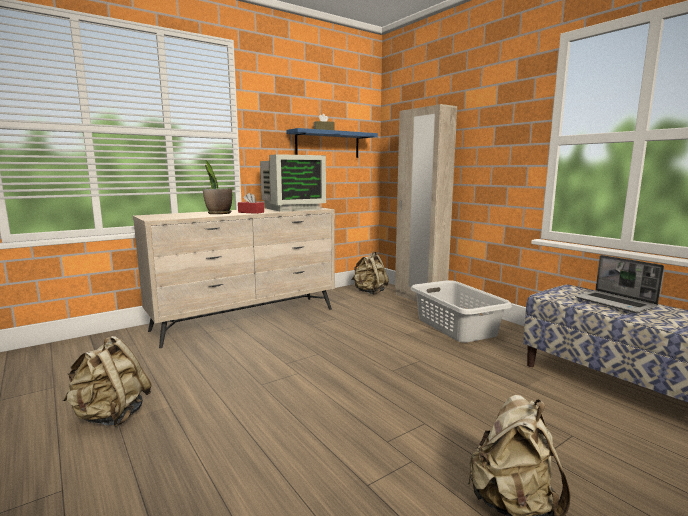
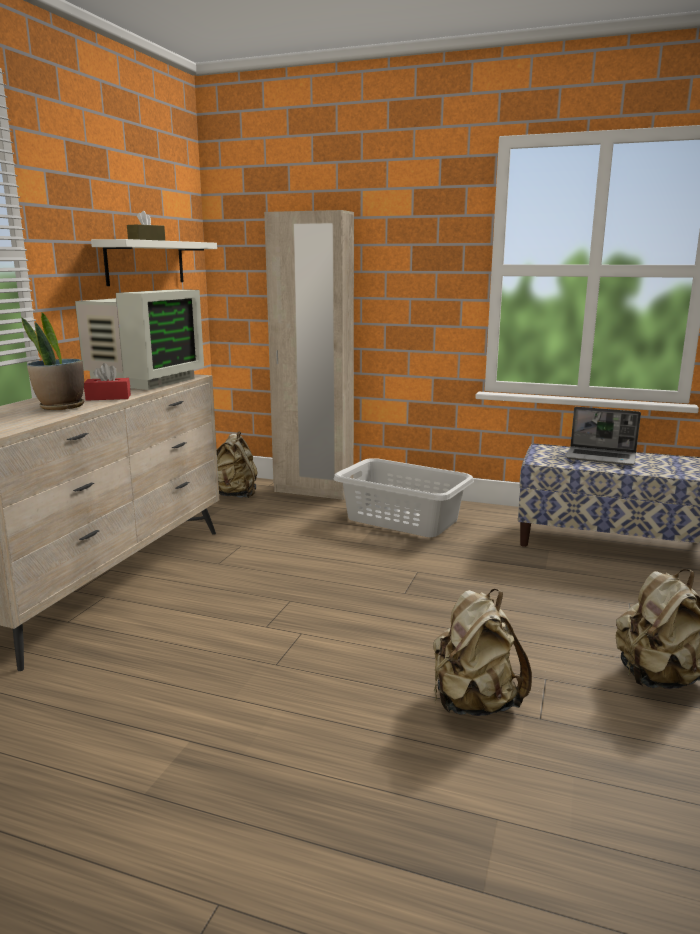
camera: 35 degrees left, 5 degrees up
beige backpack [63,336,152,427] -> beige backpack moved to [433,589,532,716]
blue shelf [286,128,378,158] -> white shelf [91,239,217,286]

